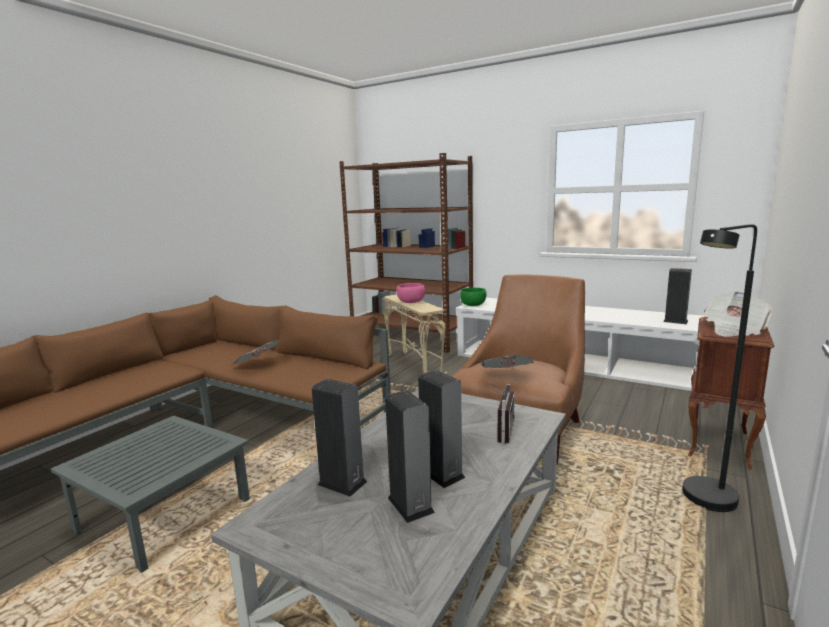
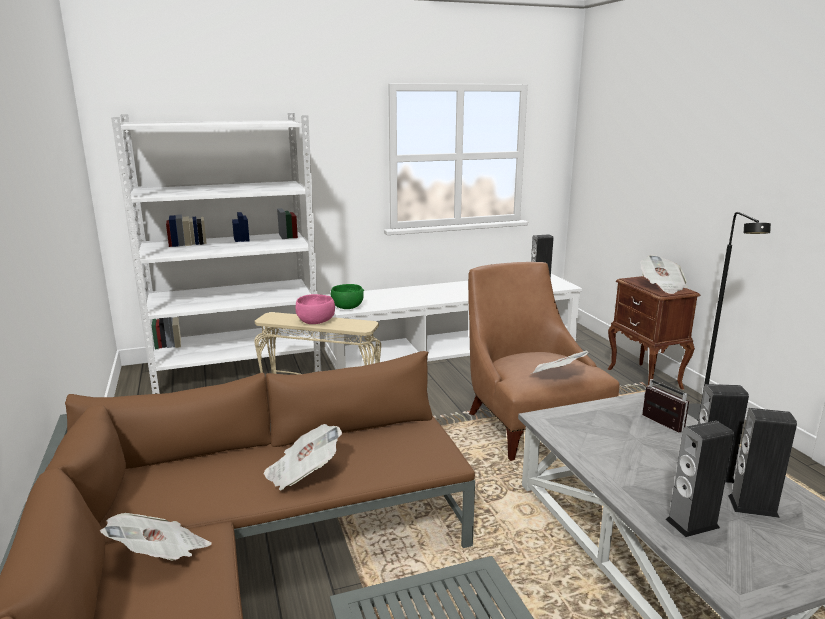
camera: 50 degrees left, 5 degrees up
brown bookcase [339,153,473,353] -> white bookcase [111,113,321,394]
none -> newspaper [100,513,212,560]

